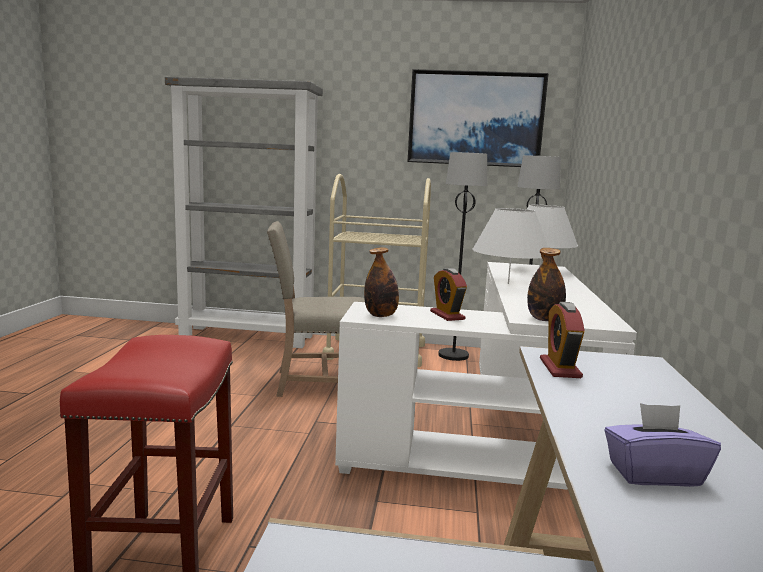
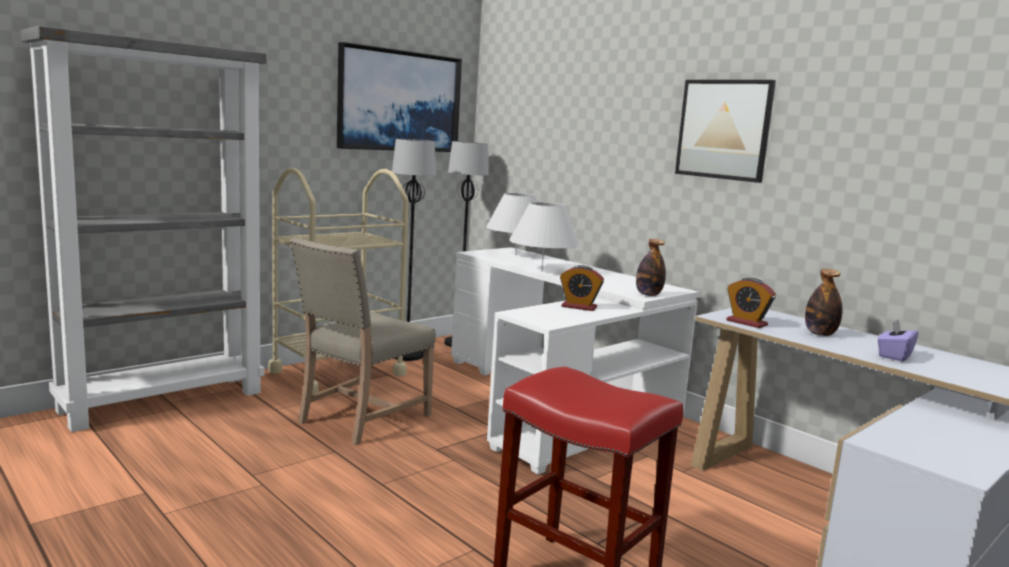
camera: 50 degrees left, 0 degrees up
bottle [364,247,399,317] -> bottle moved to [805,269,843,336]
none -> picture [675,80,776,183]

